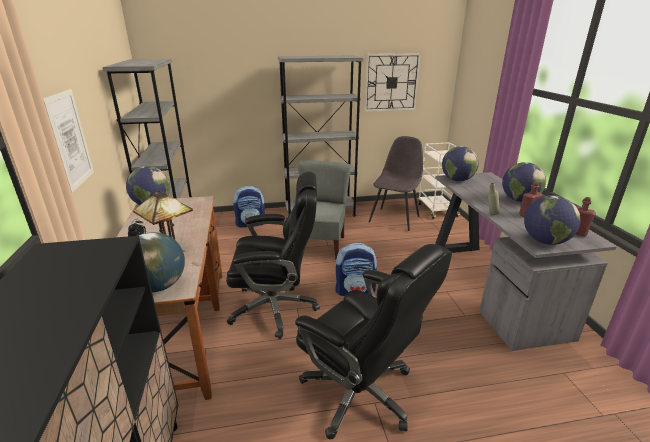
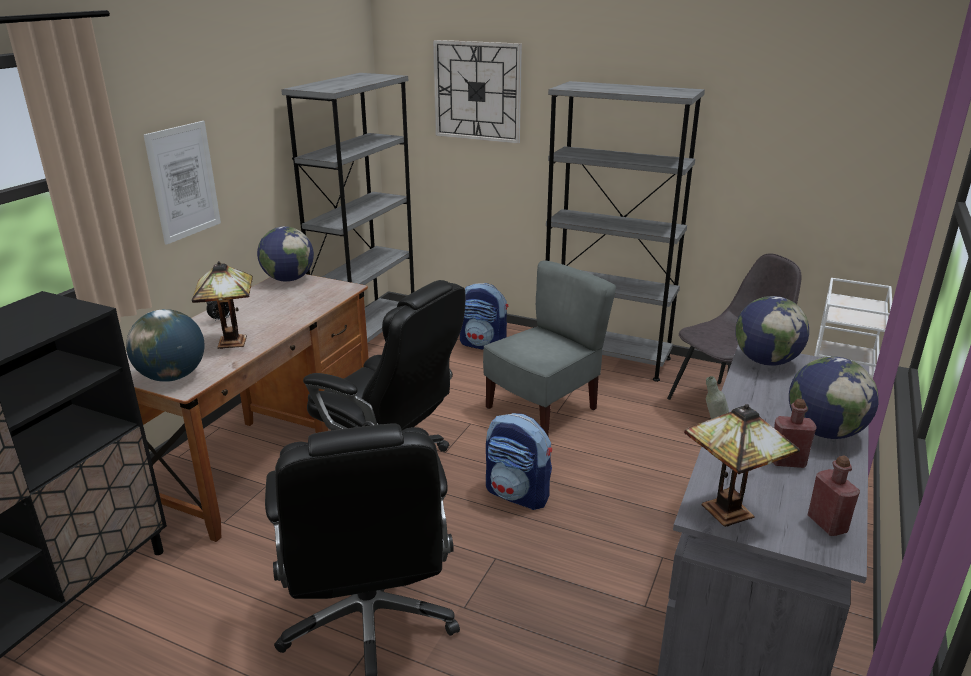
camera: 35 degrees right, 0 degrees up
wall clock [364,53,421,112] -> wall clock moved to [433,40,522,144]
globe [524,196,581,245] -> table lamp [684,404,800,527]

